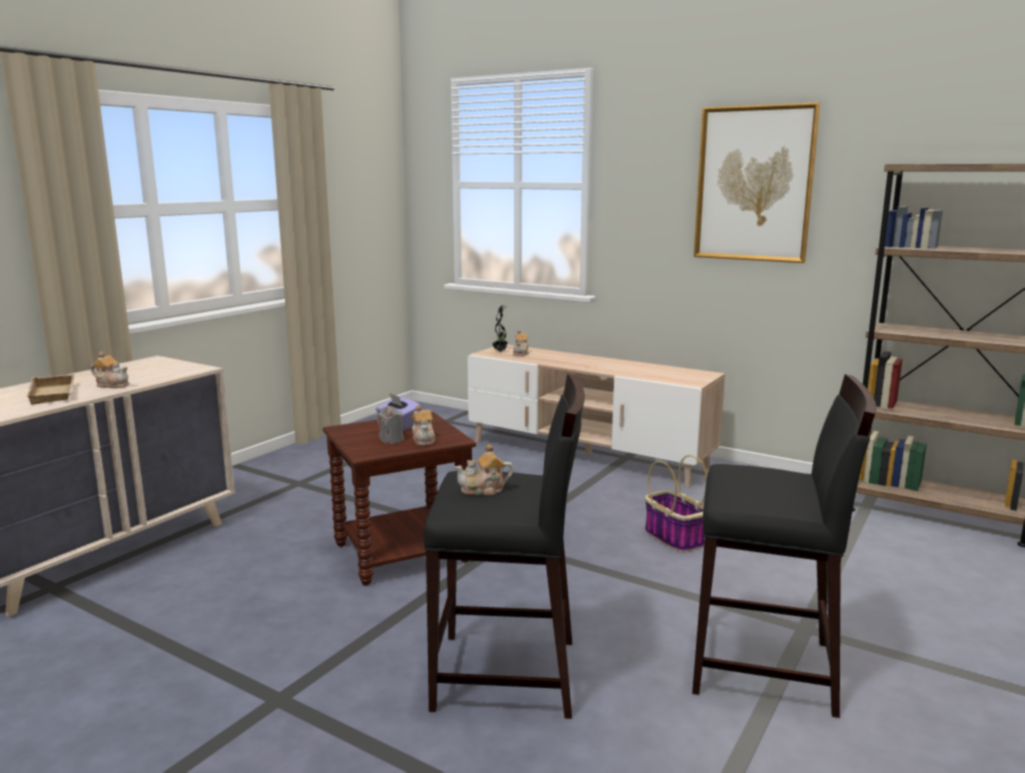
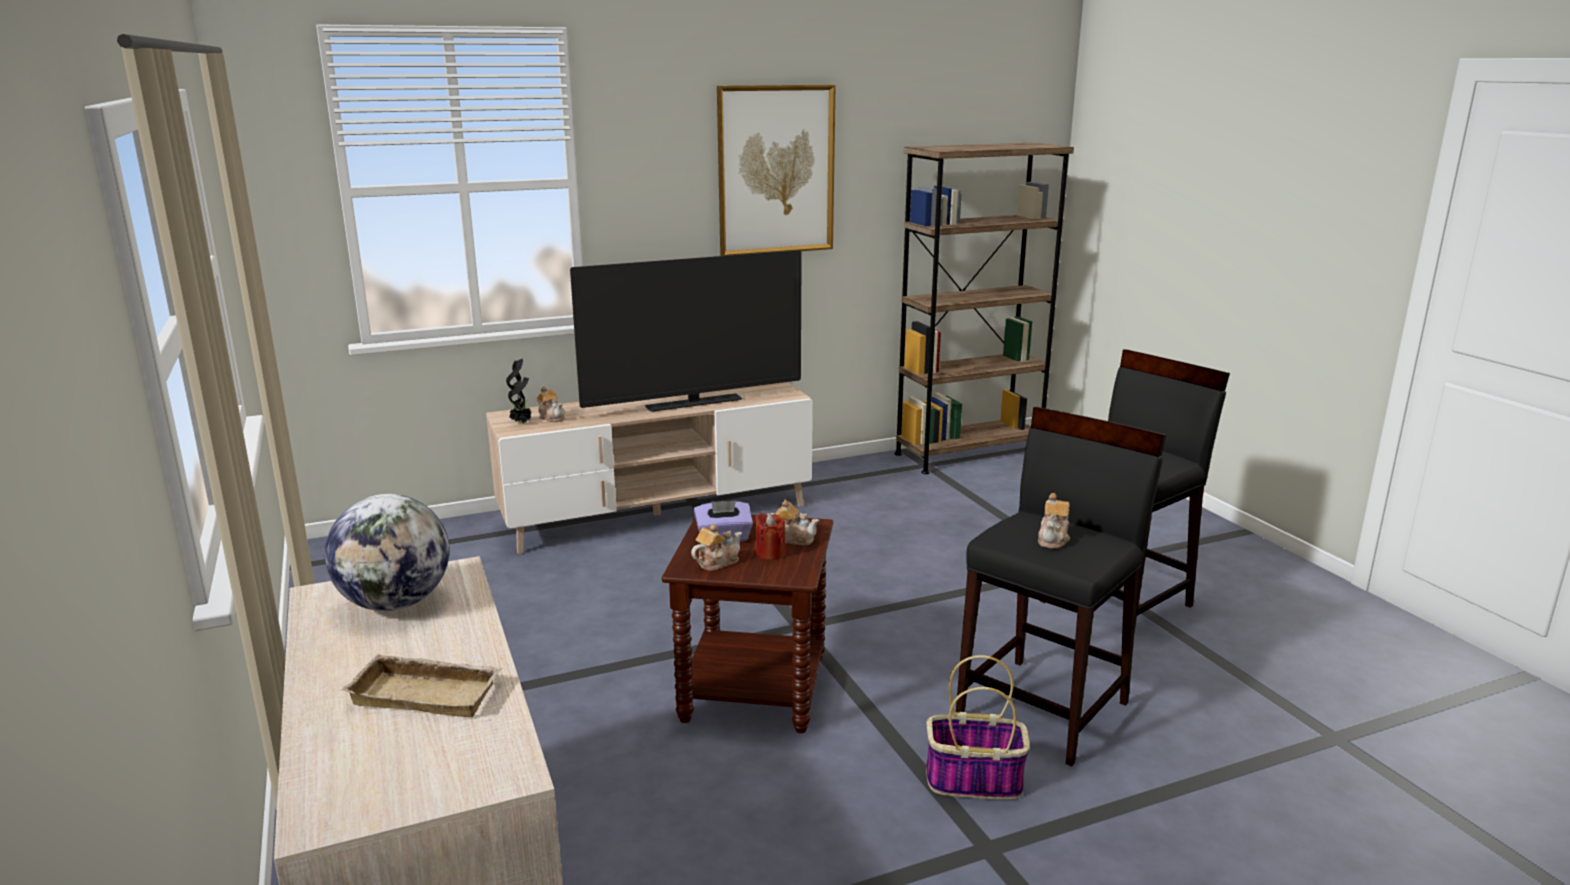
camera: 55 degrees left, 5 degrees up
teapot [91,351,129,388] -> teapot moved to [691,524,742,571]
grey candle [377,406,404,444] -> red candle [755,513,785,560]
basket [645,455,707,553] -> basket moved to [926,655,1030,800]
none -> globe [325,494,449,611]
none -> television [570,250,802,411]

